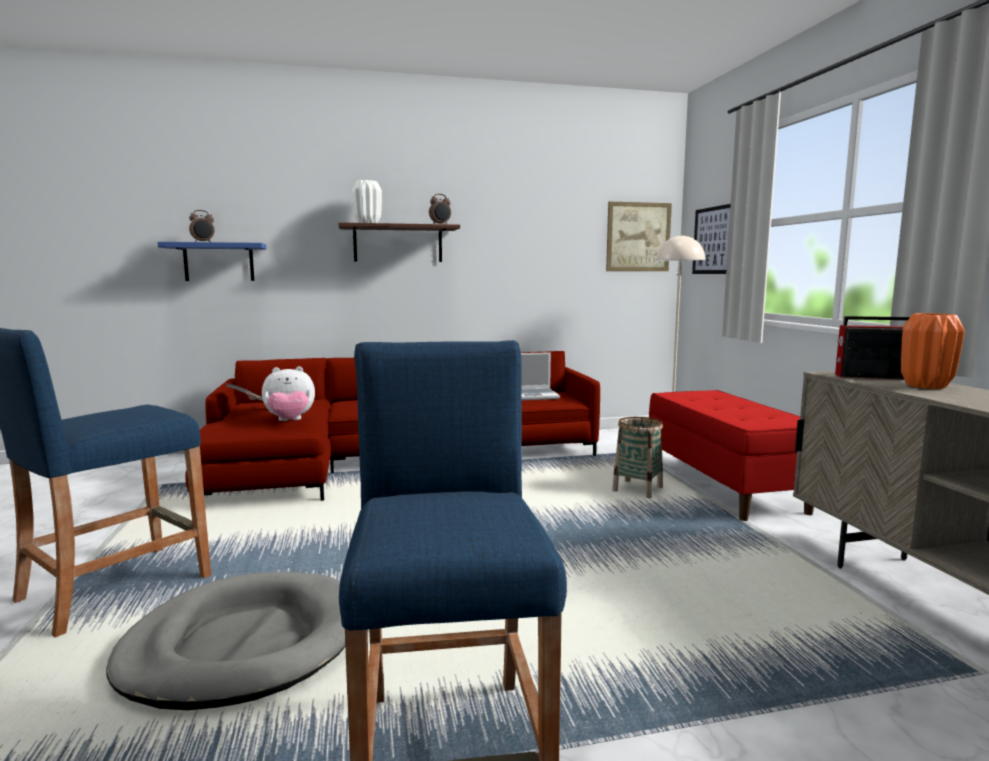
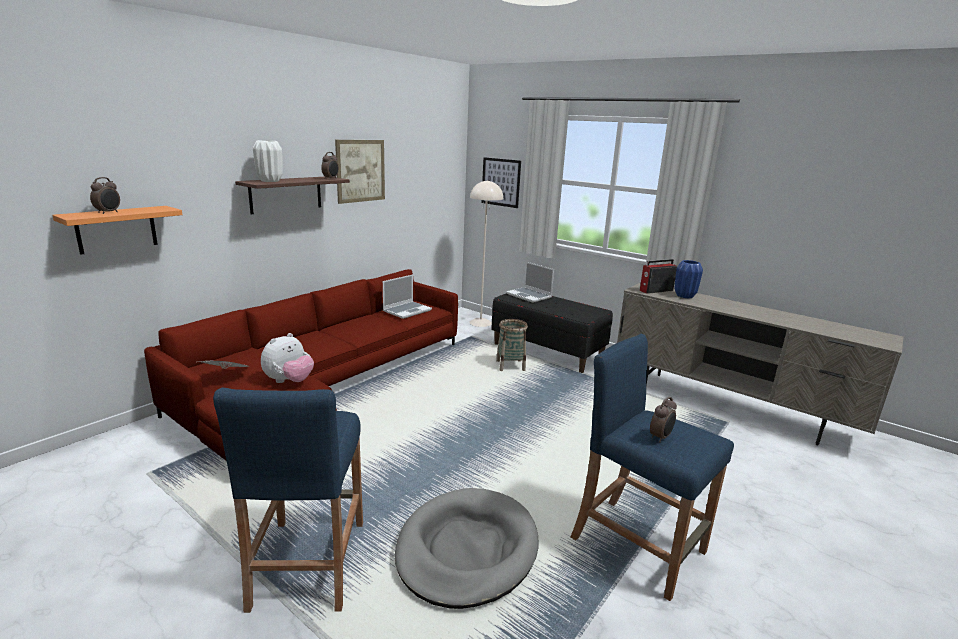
camera: 40 degrees left, 10 degrees up
blue shelf [158,242,267,281] -> orange shelf [53,206,183,255]
picture [606,202,672,271] -> picture moved to [335,140,385,204]
red bench [649,390,814,521] -> black bench [491,293,613,373]
orange vase [901,313,965,389] -> blue vase [674,260,703,298]
none -> laptop [506,262,554,303]
none -> alarm clock [650,397,677,443]

